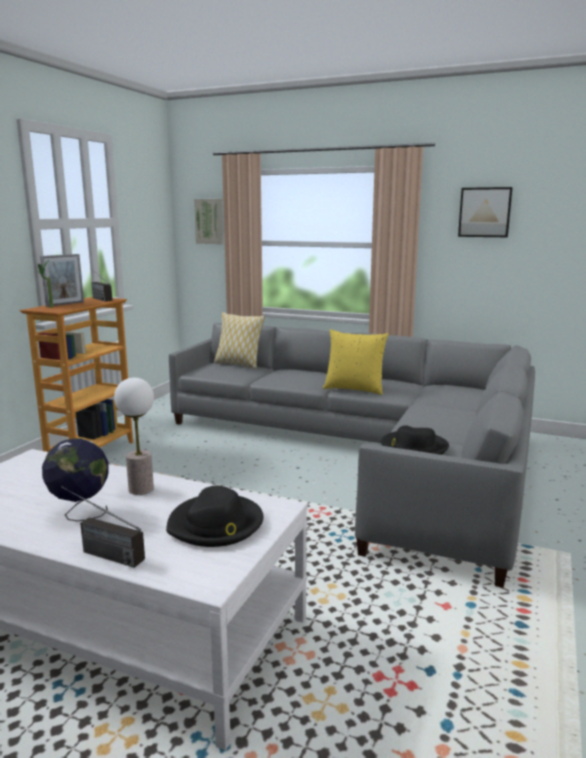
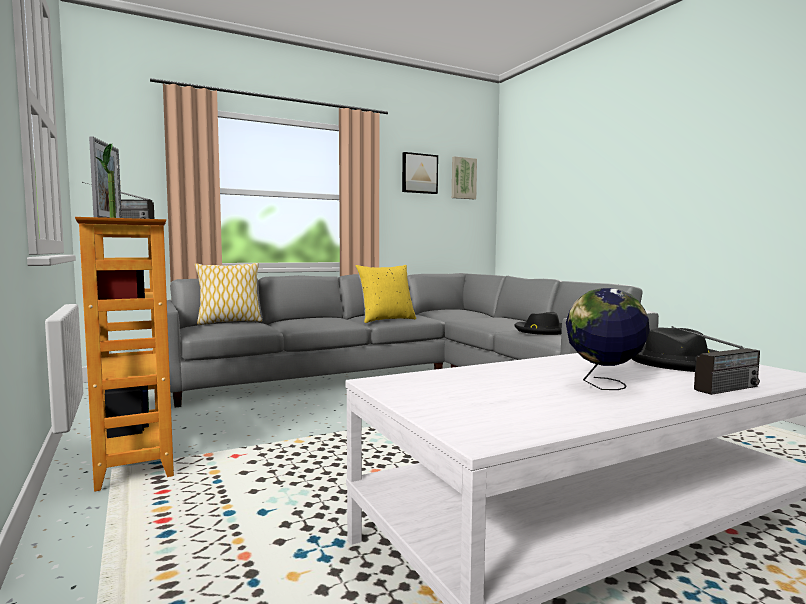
camera: 50 degrees left, 10 degrees down
table lamp [114,378,154,495] -> none
picture [194,199,223,244] -> picture moved to [452,156,477,199]

